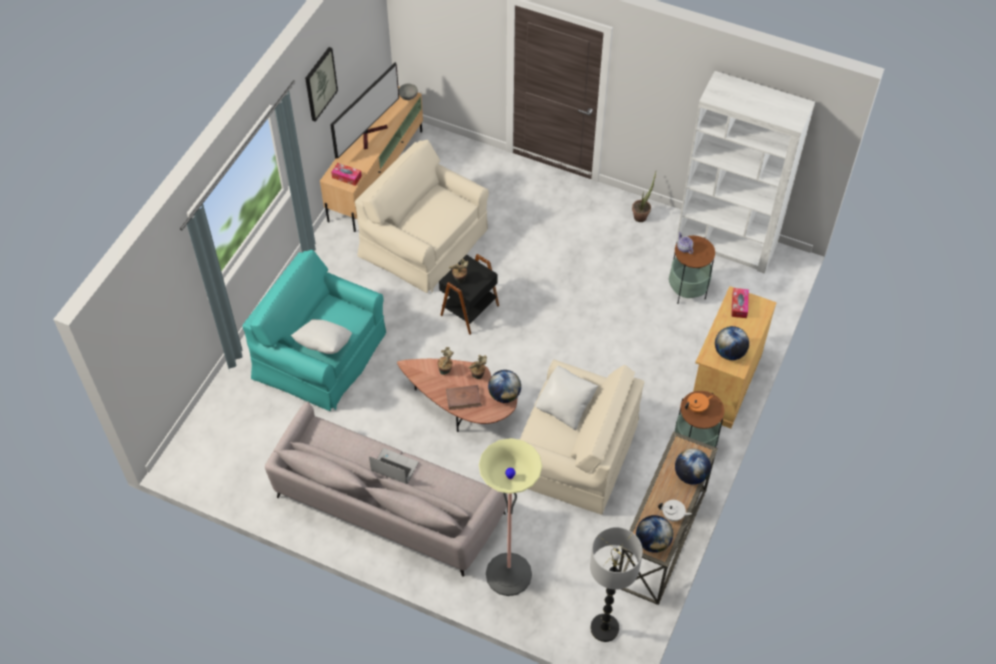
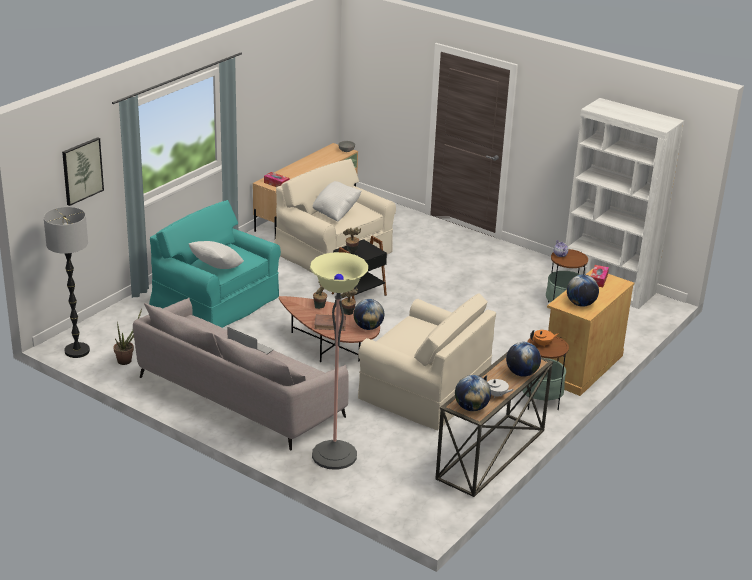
camera: 10 degrees right, 25 degrees down
picture [305,47,338,122] -> picture moved to [62,137,104,206]
television [330,62,399,159] -> none
white pillow [535,366,598,430] -> white pillow moved to [313,181,361,221]
floor lamp [590,527,643,642] -> floor lamp moved to [44,207,90,358]
potted plant [632,172,656,222] -> potted plant moved to [113,309,142,365]

